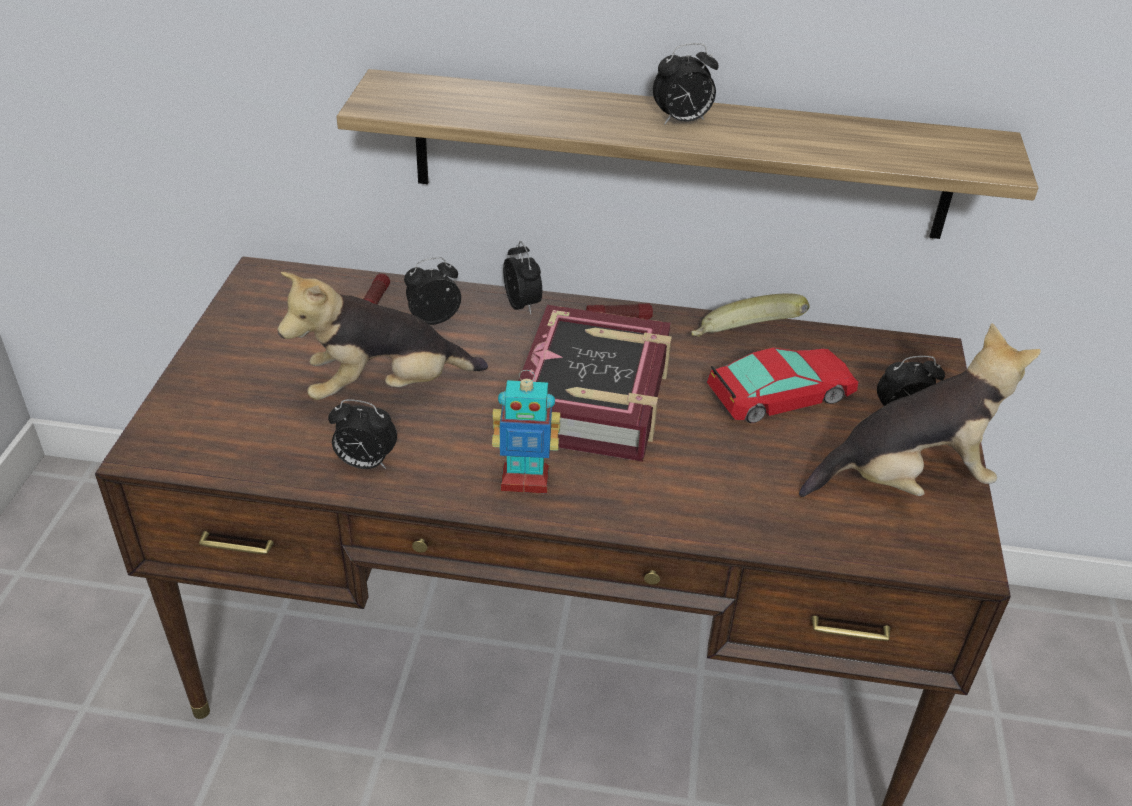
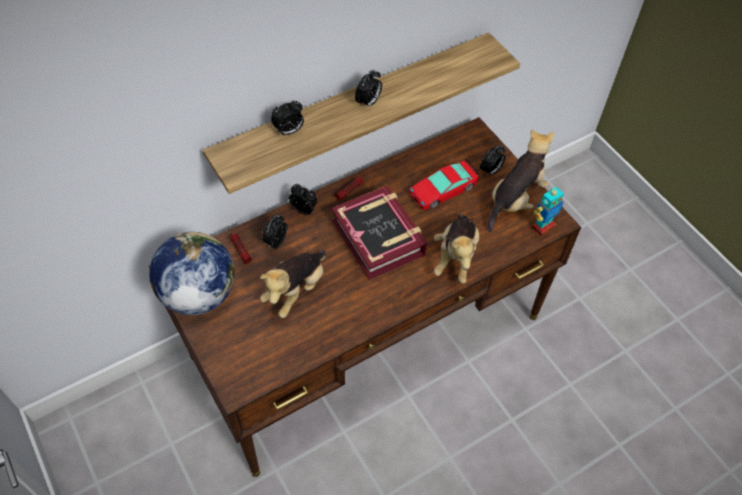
camera: 40 degrees left, 15 degrees up
alarm clock [328,399,397,469] -> alarm clock moved to [271,100,304,136]
toy robot [492,370,561,493] -> toy robot moved to [532,187,564,236]
banana [691,294,810,337] -> none
toy car [707,348,858,423] -> toy car turned 150 degrees counterclockwise [409,159,479,210]
none -> globe [149,232,234,315]
none -> plush toy [434,214,479,284]

